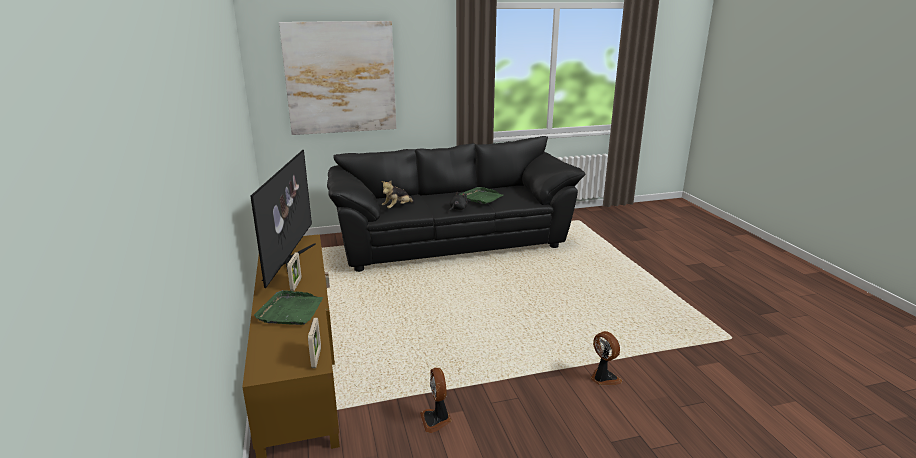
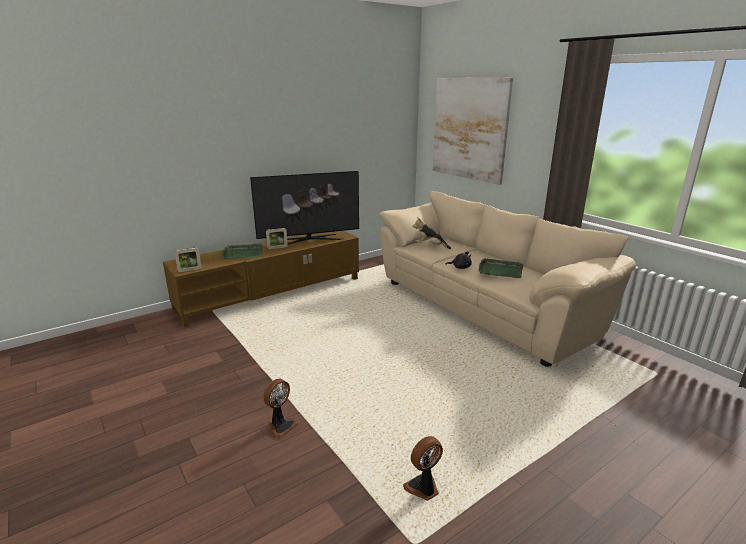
camera: 70 degrees right, 0 degrees up
black sofa [327,136,585,272] -> beige sofa [380,191,636,367]
fan [420,368,452,433] -> fan moved to [403,436,443,501]

